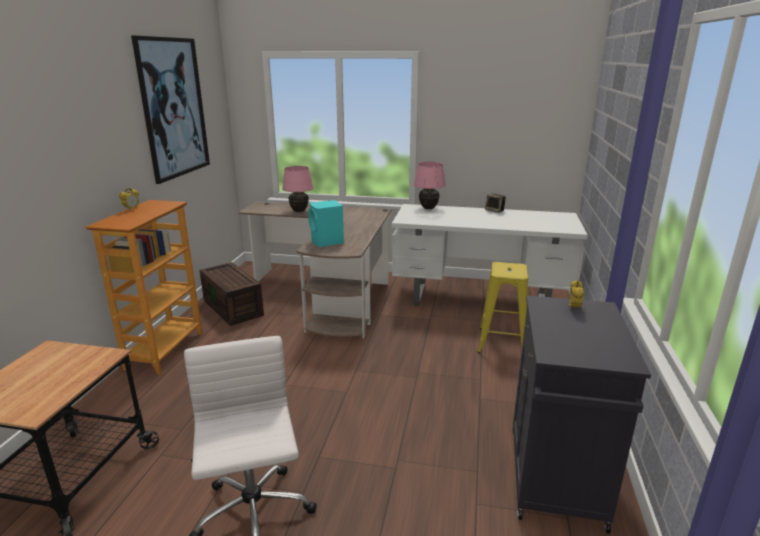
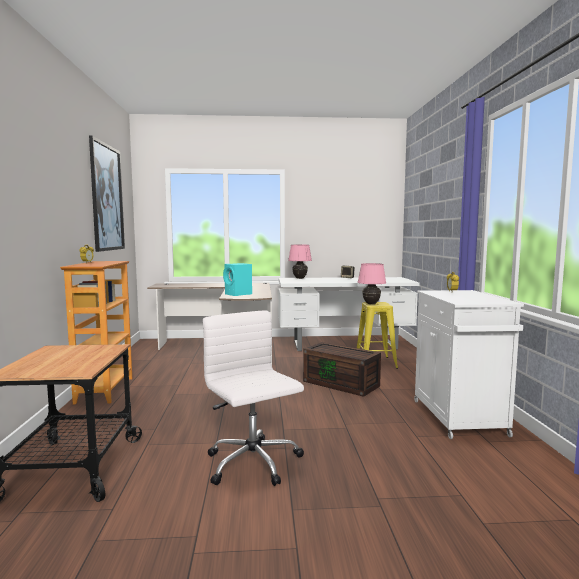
camera: 15 degrees left, 15 degrees down
brown storage box [199,262,264,326] -> brown storage box moved to [303,342,381,397]
pink table lamp [282,166,313,212] -> pink table lamp moved to [358,263,386,304]
black cabinet [513,295,651,534] -> white cabinet [414,290,524,439]

